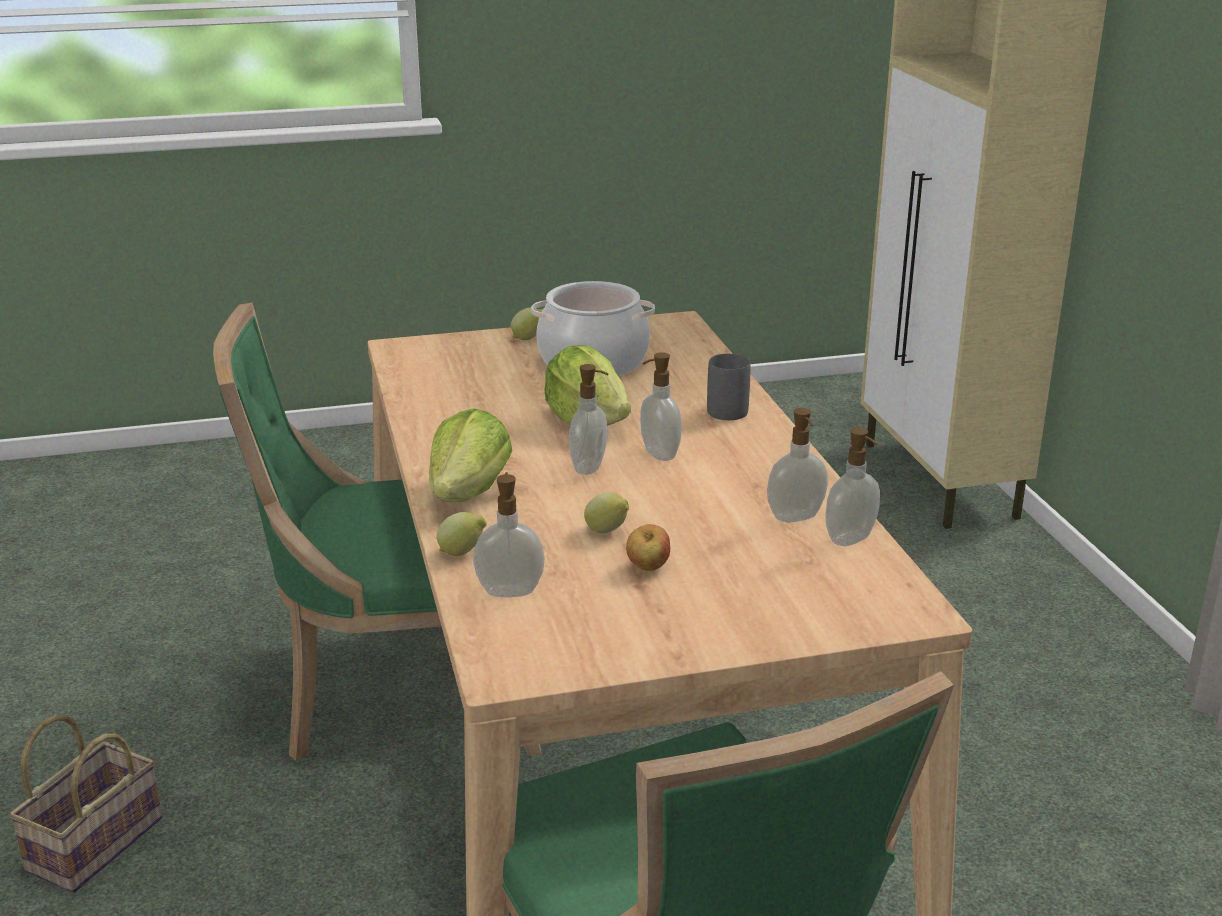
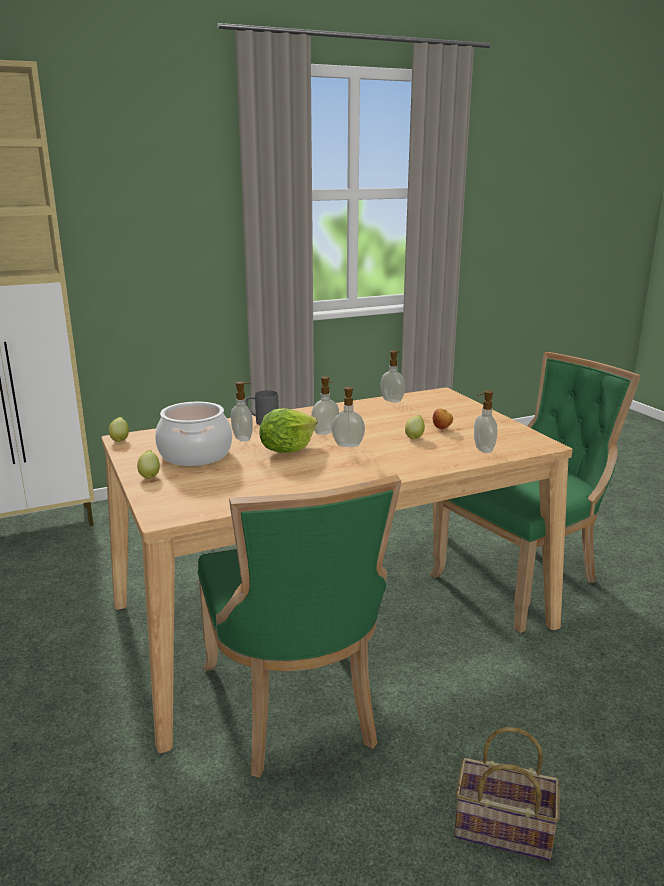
camera: 100 degrees left, 5 degrees down
lettuce [429,408,512,502] -> none
lemon [437,512,487,556] -> lemon moved to [109,417,129,442]
soap dispenser [767,408,828,522] -> soap dispenser moved to [231,381,253,442]

